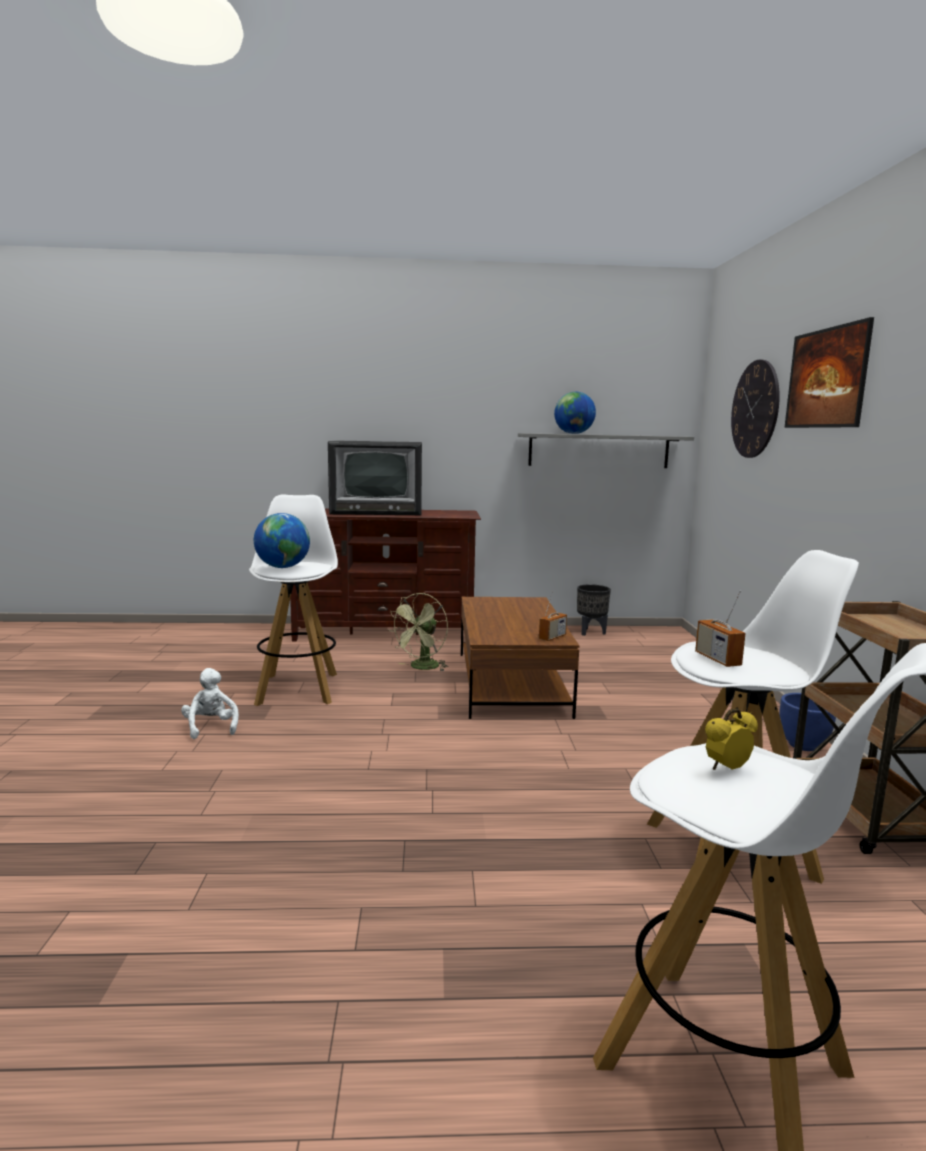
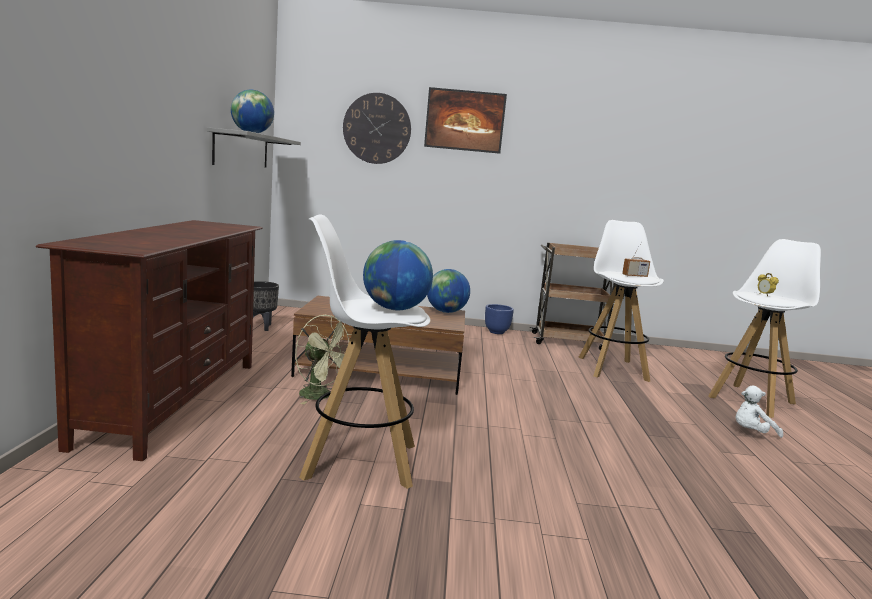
camera: 85 degrees left, 0 degrees up
white plush toy [181,668,239,739] -> white plush toy moved to [735,386,783,438]
television [328,440,422,515] -> none
radio [539,591,567,641] -> globe [427,269,470,313]

